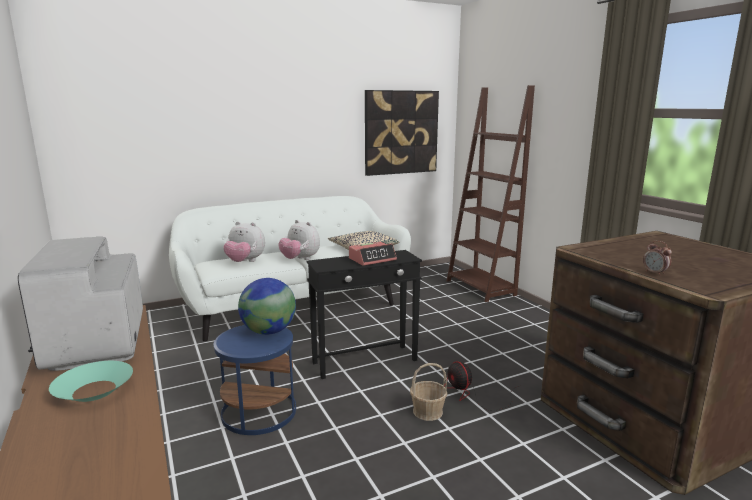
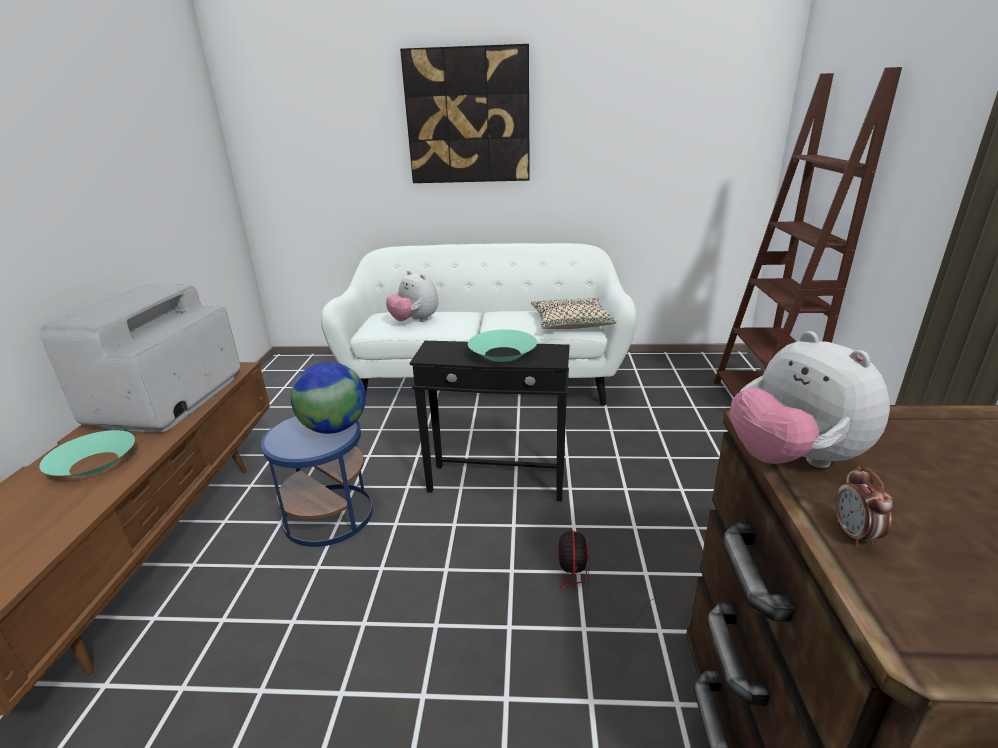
camera: 30 degrees right, 10 degrees up
plush toy [279,220,320,260] -> plush toy moved to [730,331,890,468]
alarm clock [349,241,397,266] -> turquoise bowl [468,330,537,362]
picture [365,90,439,176] -> picture moved to [400,44,530,183]
basket [410,363,447,421] -> none

